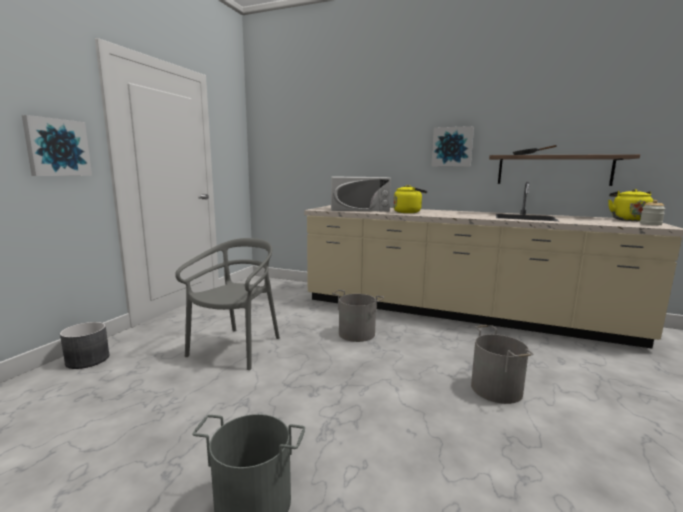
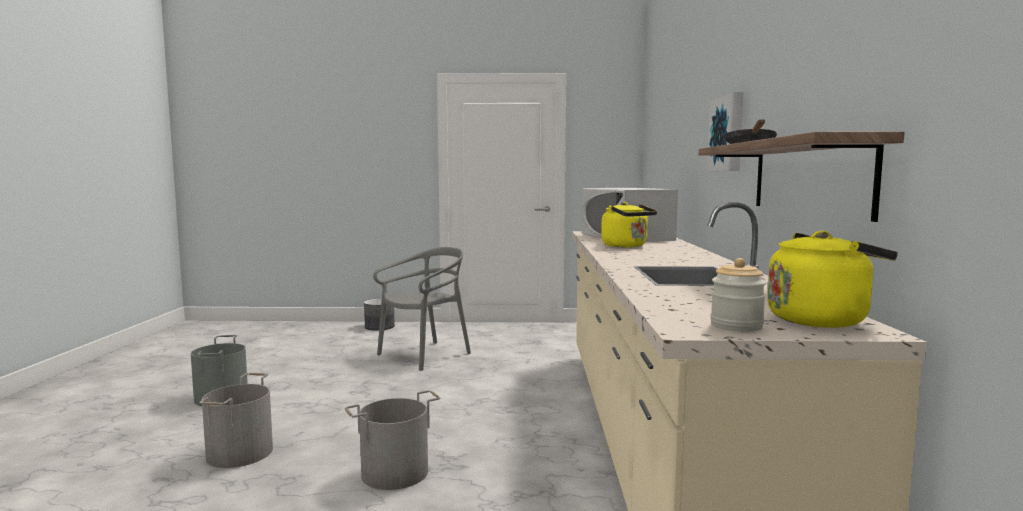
camera: 70 degrees right, 5 degrees down
picture [22,115,92,176] -> none
grey chair [175,238,280,370] -> grey chair turned 45 degrees counterclockwise [373,247,471,371]
grey bucket [332,290,384,342] -> grey bucket moved to [200,373,273,468]

